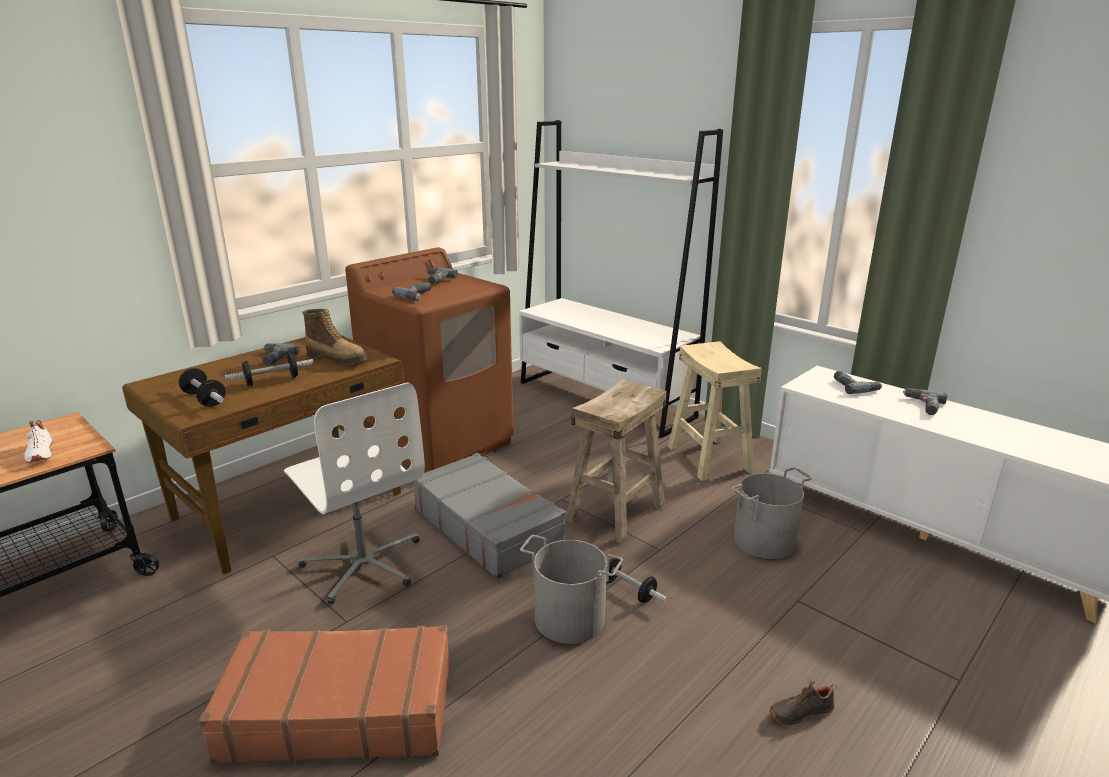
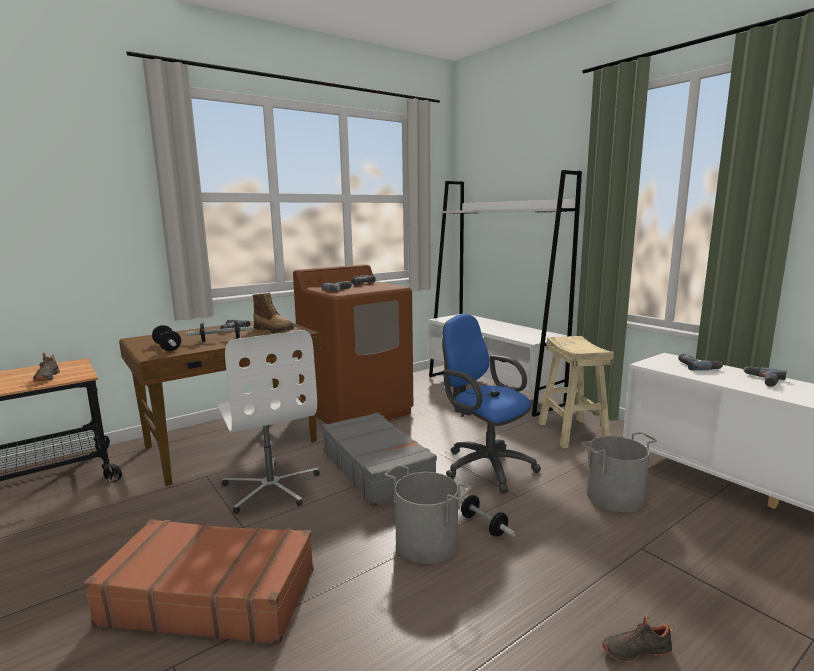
camera: 10 degrees right, 10 degrees down
white shoe [24,420,53,463] -> black shoe [33,353,60,382]
beige stool [566,379,666,544] -> blue office chair [442,314,541,493]

